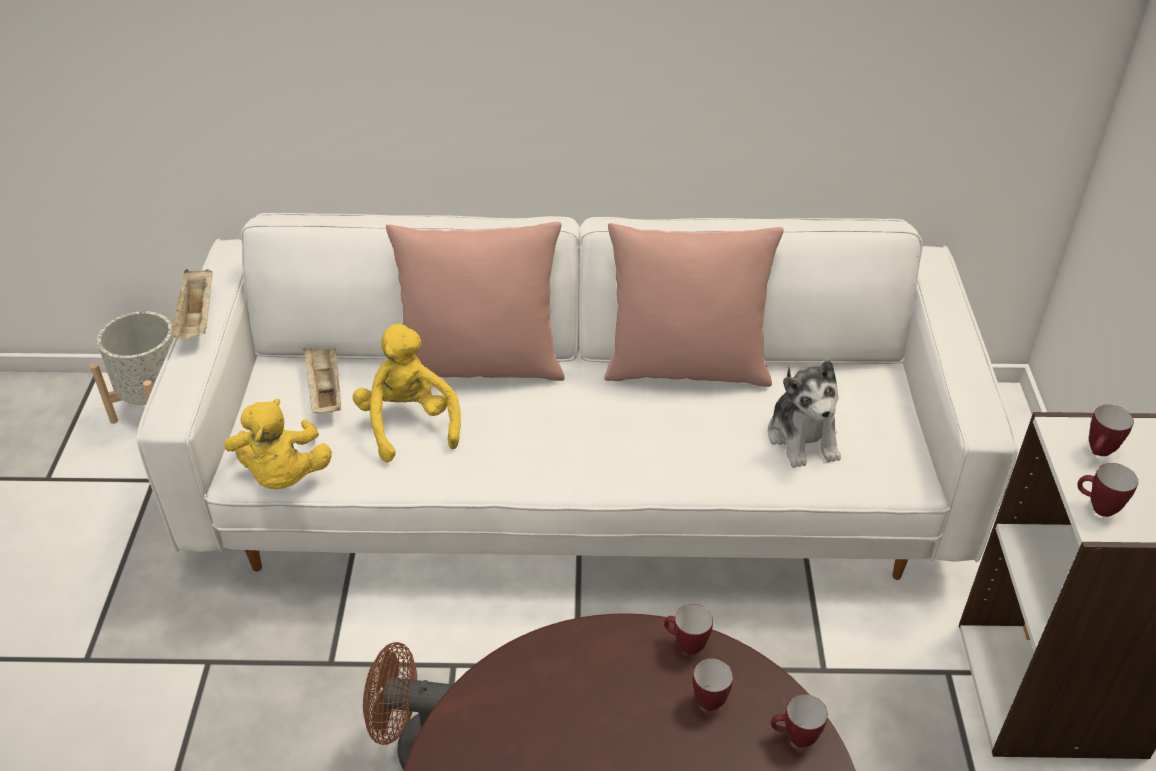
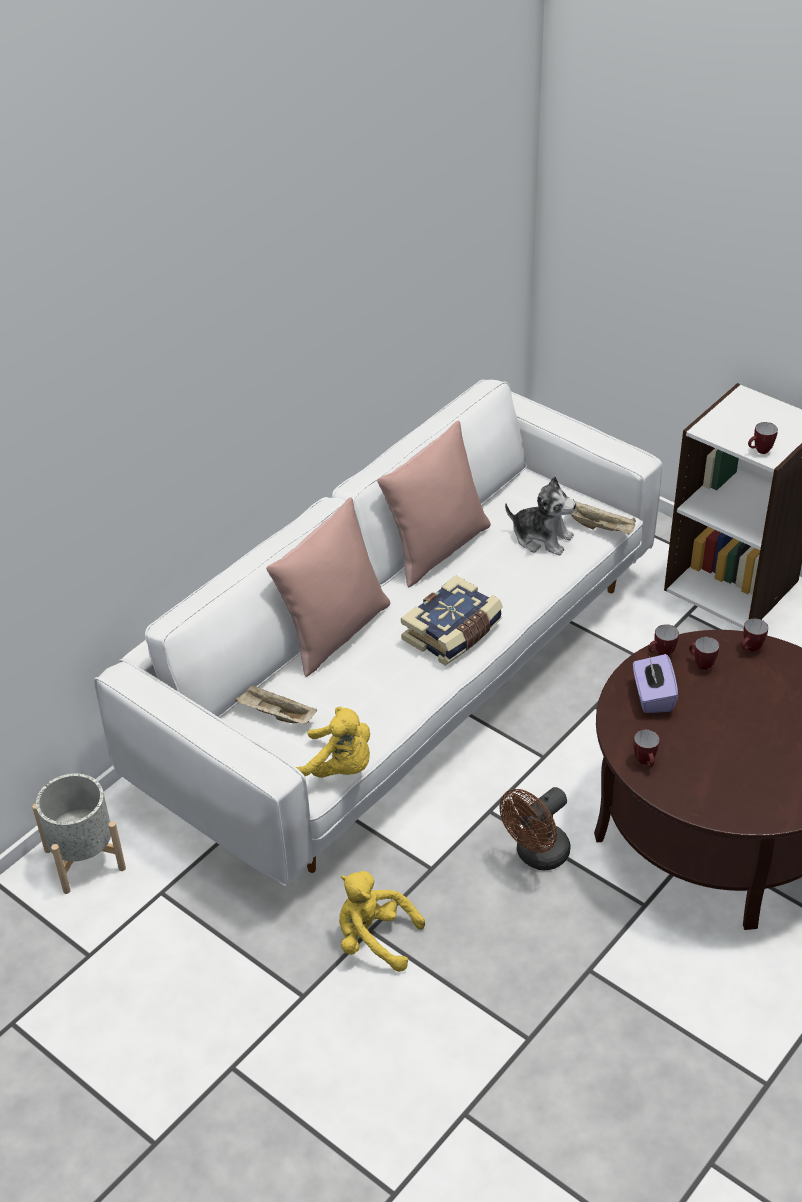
camera: 50 degrees left, 0 degrees up
beige tray [170,269,213,339] -> beige tray moved to [571,499,636,534]
yellow plush toy [353,323,461,462] -> yellow plush toy moved to [339,871,425,972]
mug [1089,405,1134,456] -> mug moved to [633,730,660,767]
none -> book [401,575,503,666]
none -> purple tissue box [633,654,678,713]

